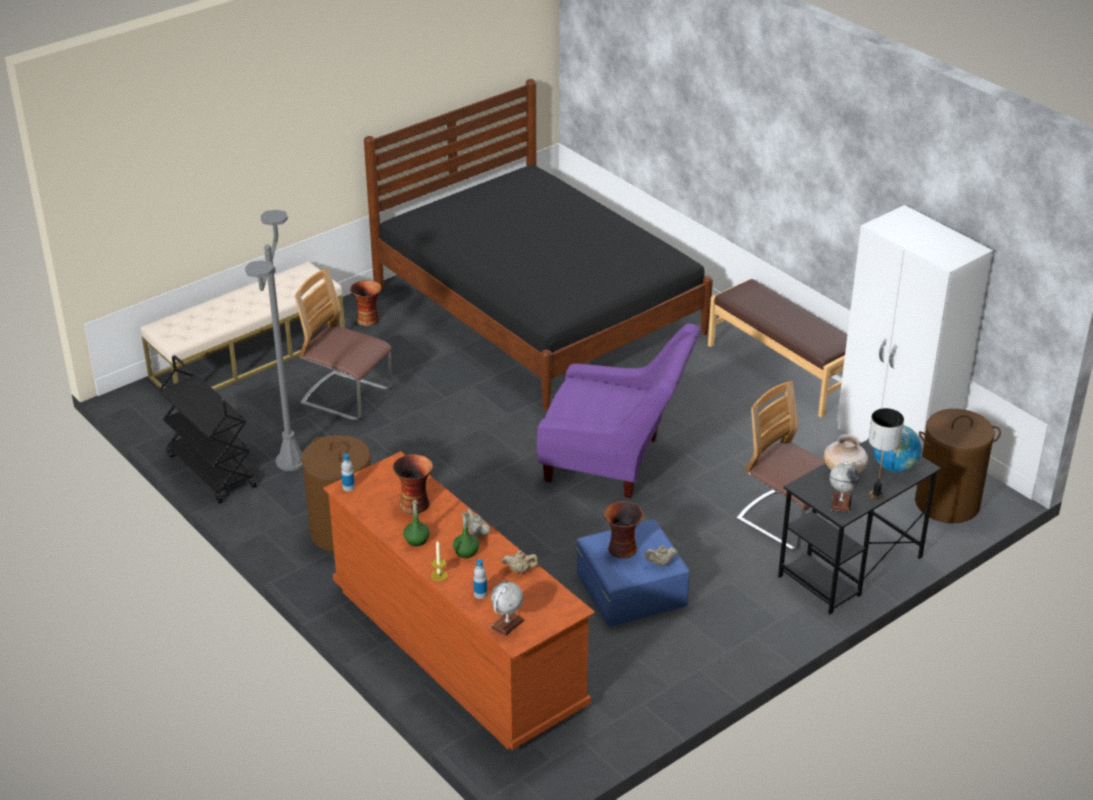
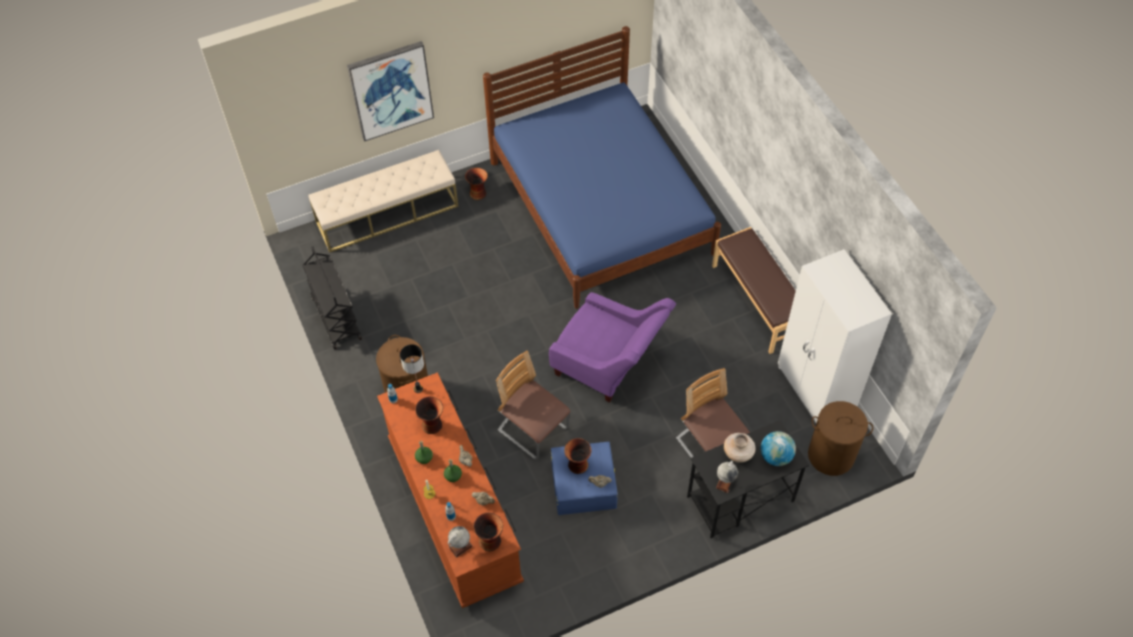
camera: 15 degrees right, 20 degrees up
grey floor lamp [245,210,303,471] -> none
chair [295,268,392,421] -> chair moved to [496,351,570,460]
black bed [364,79,713,411] -> blue bed [483,26,721,309]
table lamp [869,408,904,500] -> table lamp moved to [400,344,424,393]
none -> picture [347,41,434,142]
none -> vase [473,513,503,551]

